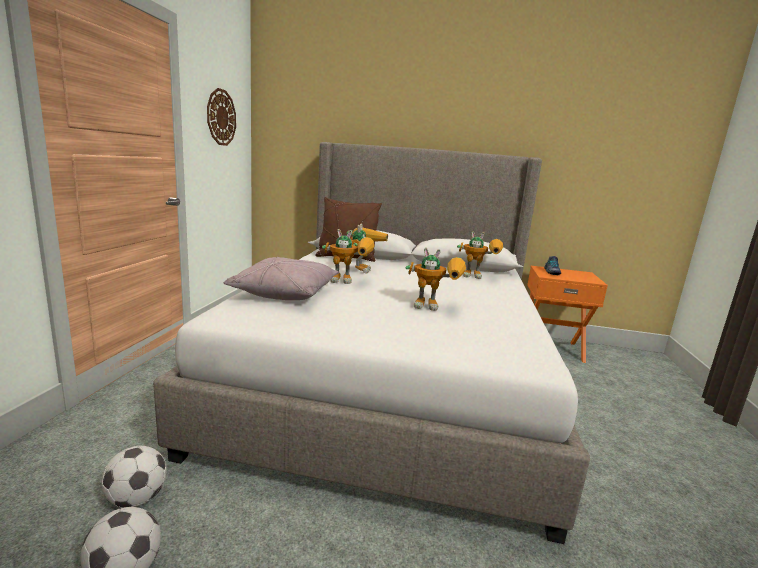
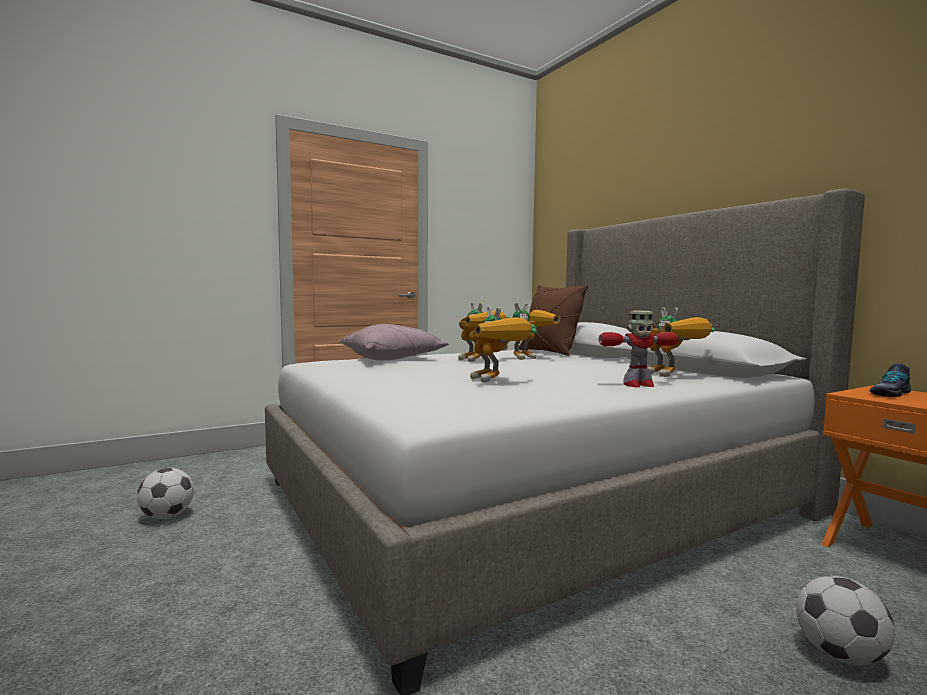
camera: 50 degrees right, 10 degrees down
football [101,446,167,508] -> football moved to [796,576,895,665]
wall clock [207,88,236,146] -> none
none -> toy robot [599,311,678,387]

